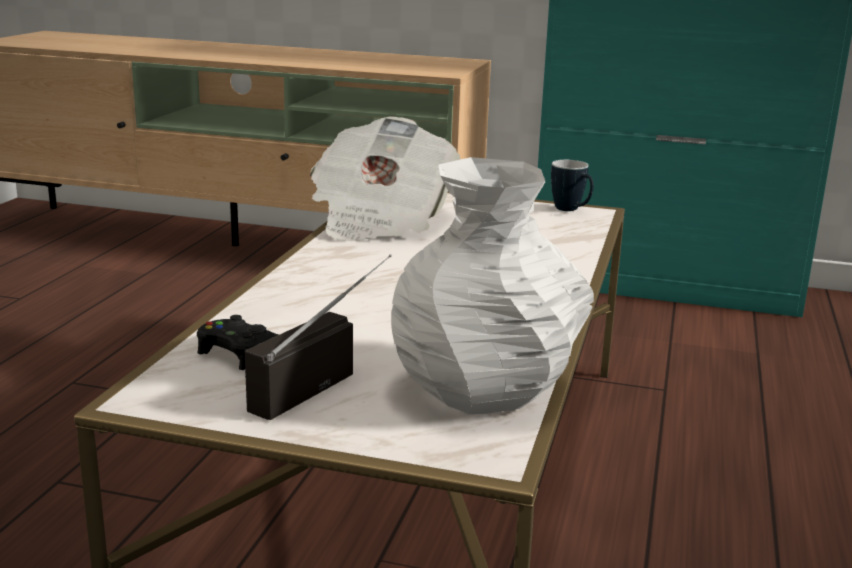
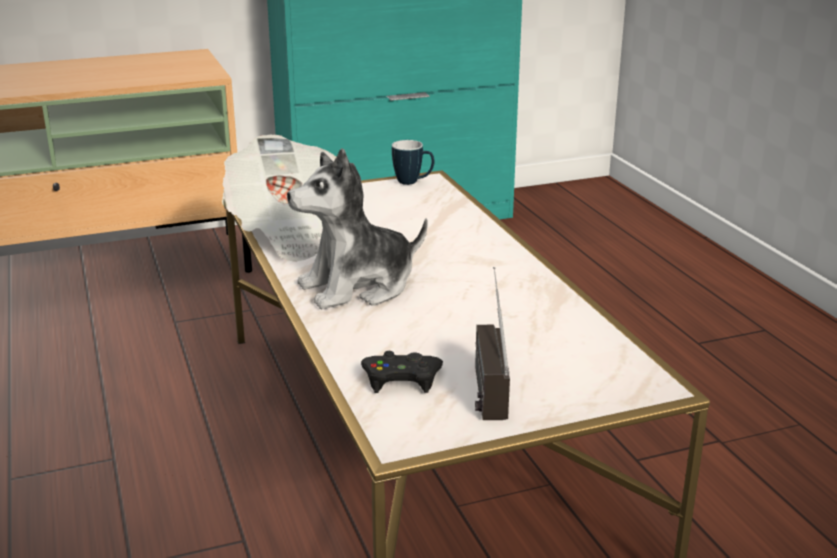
camera: 35 degrees left, 5 degrees up
white vase [391,157,594,414] -> none
none -> plush toy [287,148,428,309]

